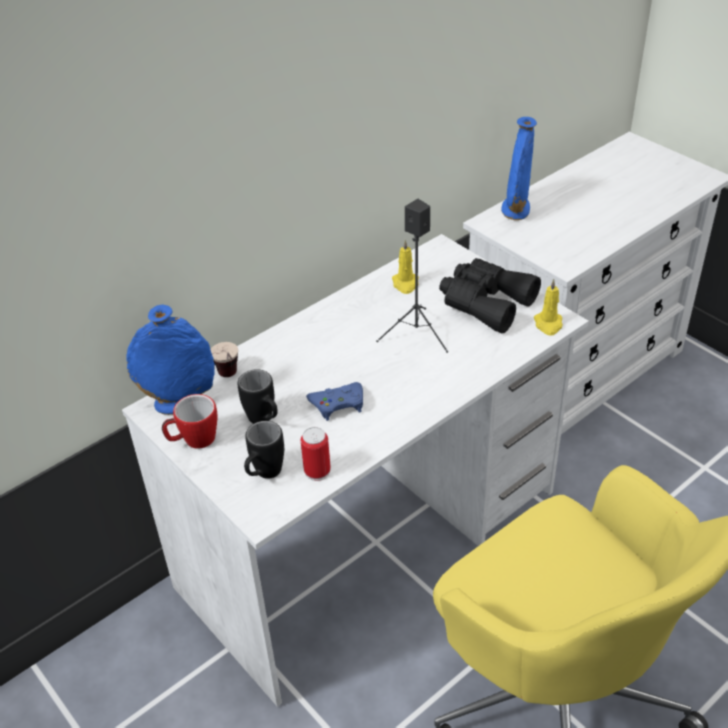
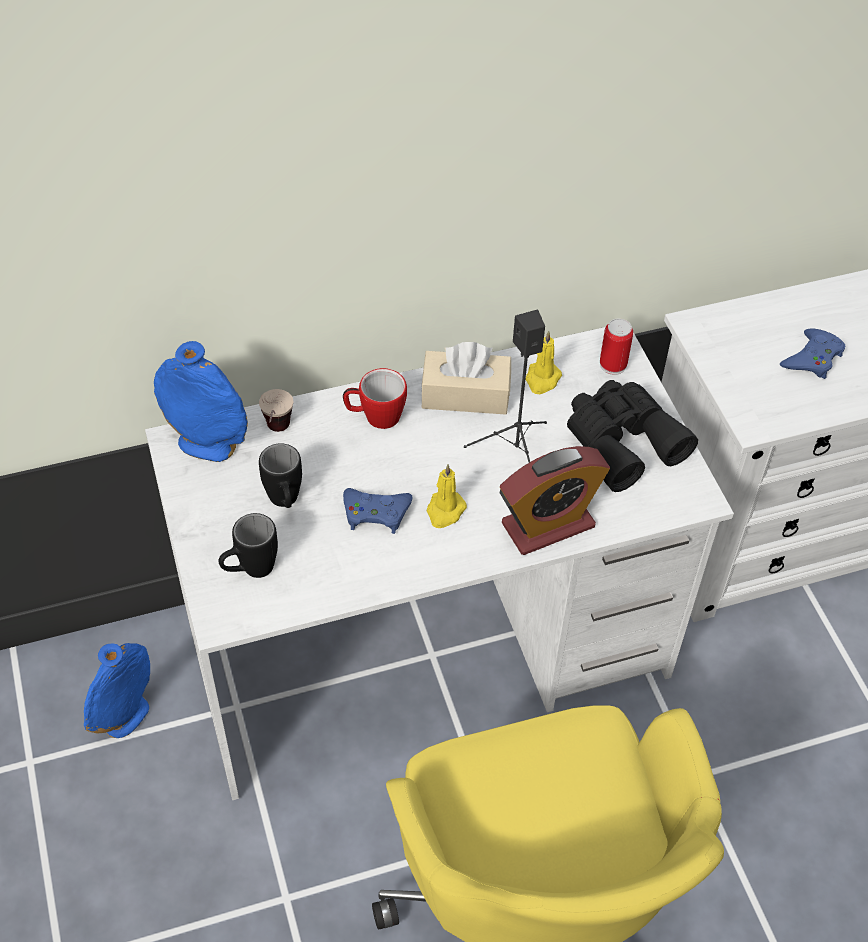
camera: 20 degrees right, 10 degrees up
mug [162,394,217,449] -> mug moved to [343,368,407,429]
can [301,427,331,481] -> can moved to [600,319,633,375]
blue vase [501,117,537,220] -> blue vase moved to [84,643,150,738]
yellow candle [534,279,563,336] -> yellow candle moved to [427,464,467,528]
none -> beige tissue box [421,342,511,415]
none -> alarm clock [500,446,610,555]
none -> blue game controller [780,328,845,379]

